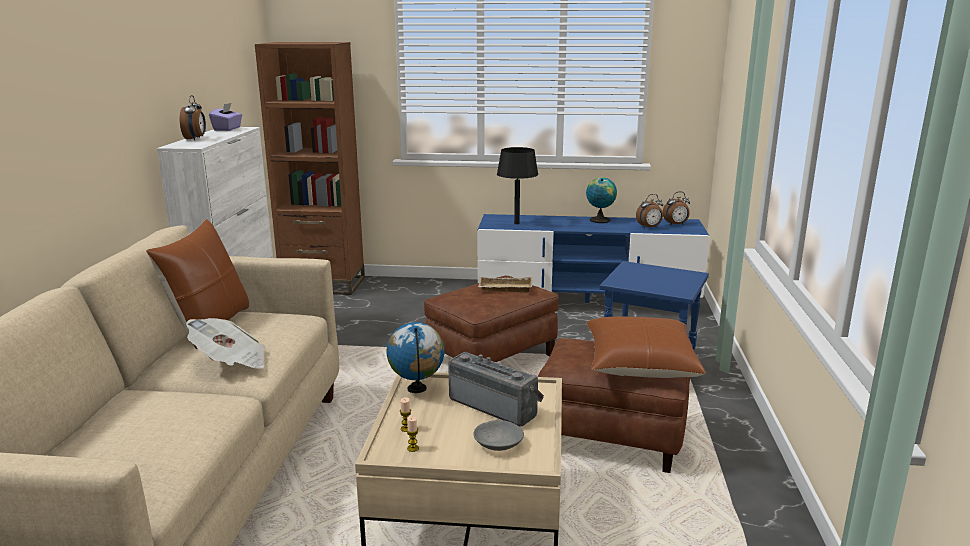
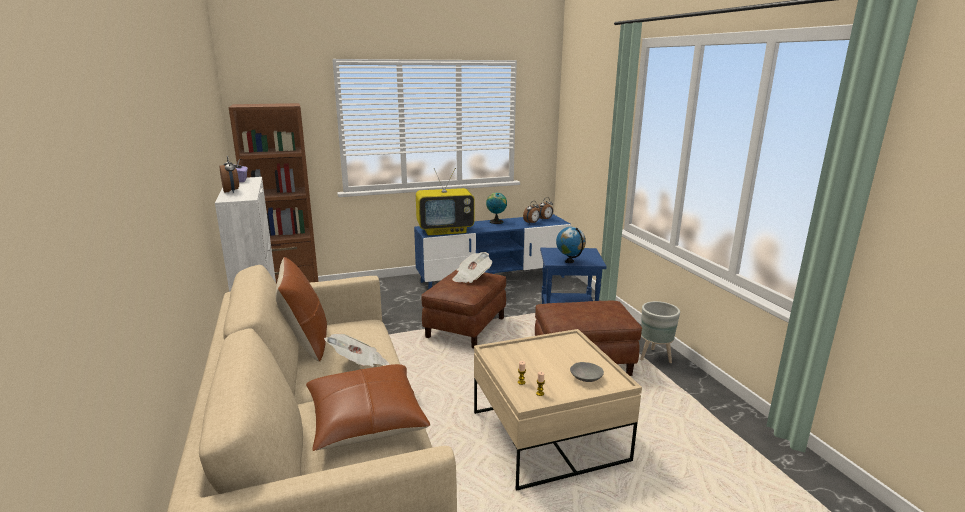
camera: 25 degrees left, 0 degrees up
globe [386,322,445,393] -> globe moved to [556,227,586,263]
radio [448,352,544,427] -> none
beige tray [478,277,533,292] -> newspaper [452,252,492,283]
black table lamp [497,147,538,224] -> television [416,168,474,235]
brown pillow [587,316,706,378] -> brown pillow moved to [306,364,430,451]
none -> grey planter [640,301,680,363]

